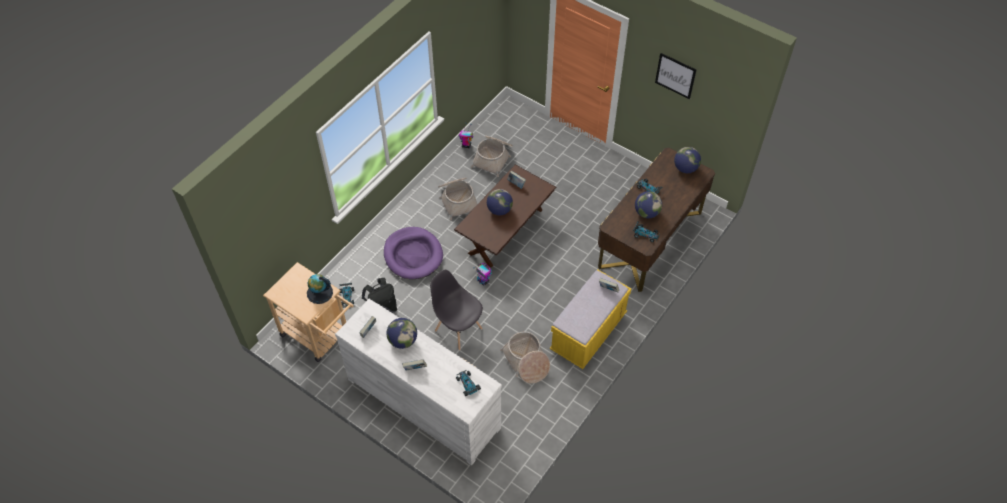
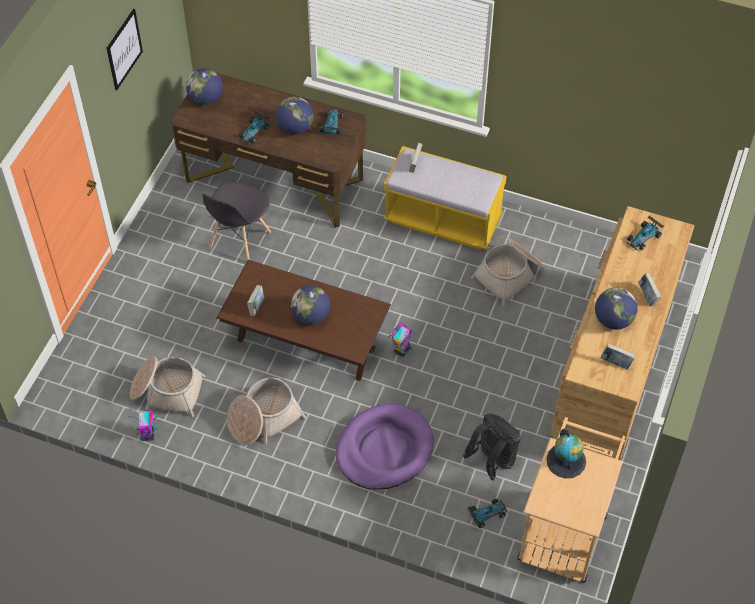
camera: 105 degrees left, 0 degrees up
white dresser [335,299,502,465] -> brown dresser [551,206,694,460]
grey chair [430,270,483,350] -> grey chair moved to [202,182,271,261]

